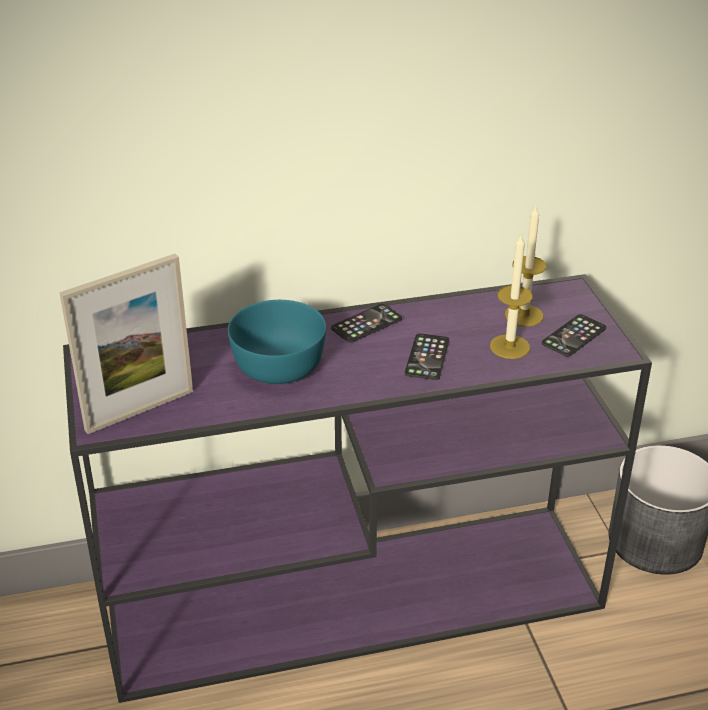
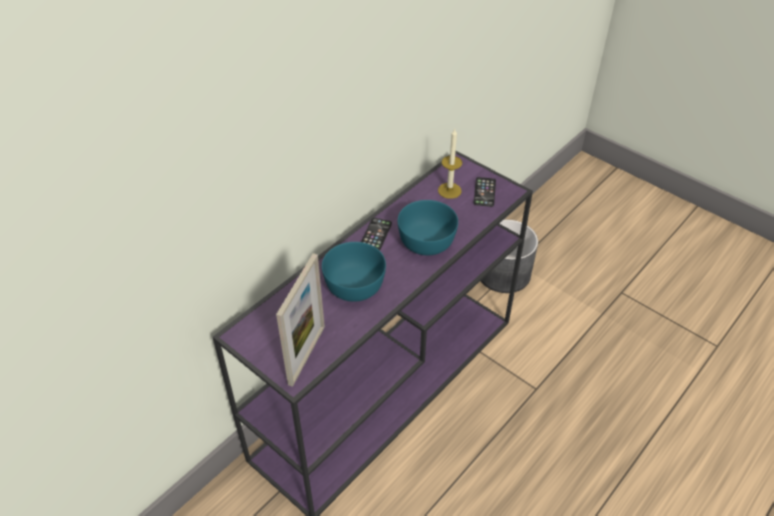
camera: 35 degrees left, 10 degrees up
phone [405,333,449,380] -> turquoise bowl [398,200,458,256]
candle [490,235,533,359] -> none

